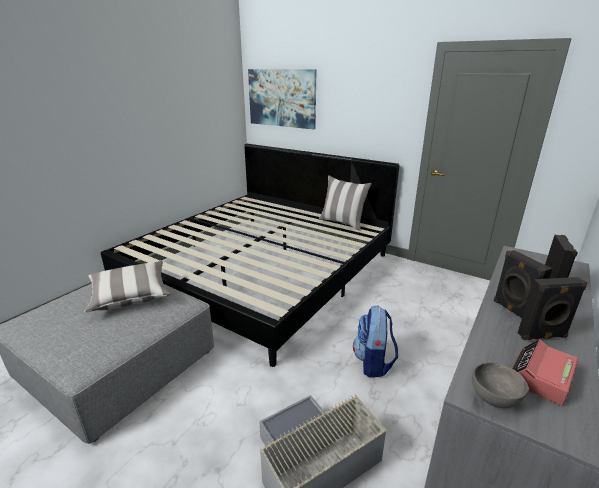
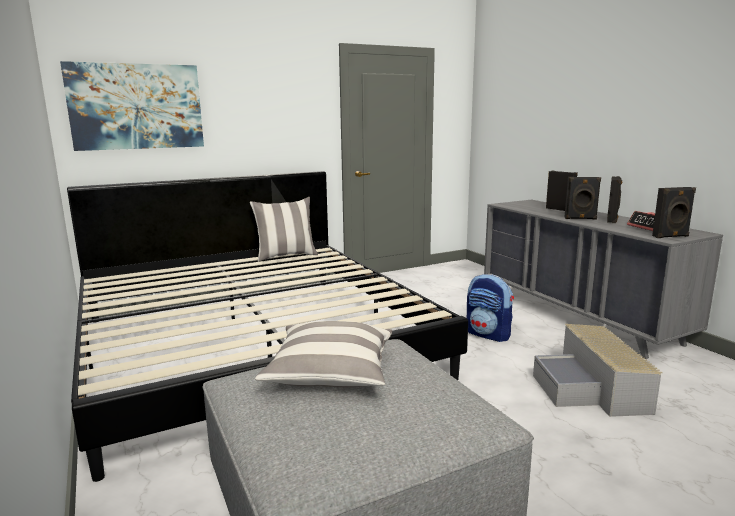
camera: 60 degrees left, 10 degrees down
grey bowl [472,362,529,408] -> black speaker [652,187,696,238]

